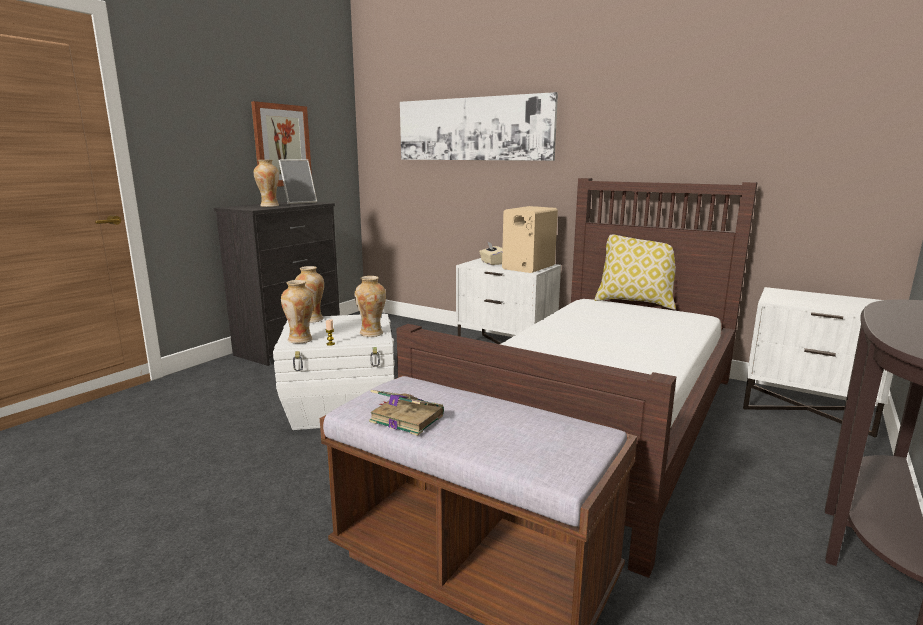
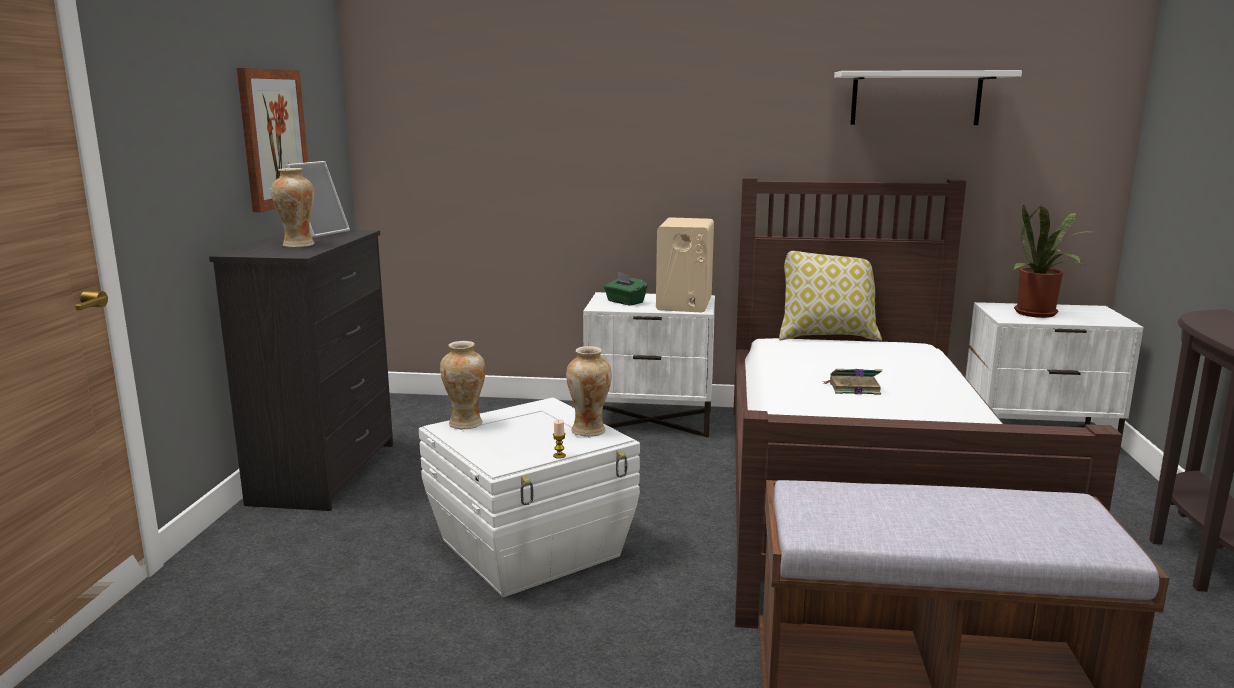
camera: 25 degrees left, 0 degrees up
vase [281,280,314,343] -> none
book [369,390,444,436] -> book moved to [822,369,882,395]
picture [400,92,558,161] -> none
beige tissue box [479,242,502,265] -> green tissue box [604,272,647,306]
none -> white shelf [834,70,1022,125]
none -> potted plant [1014,204,1092,318]

